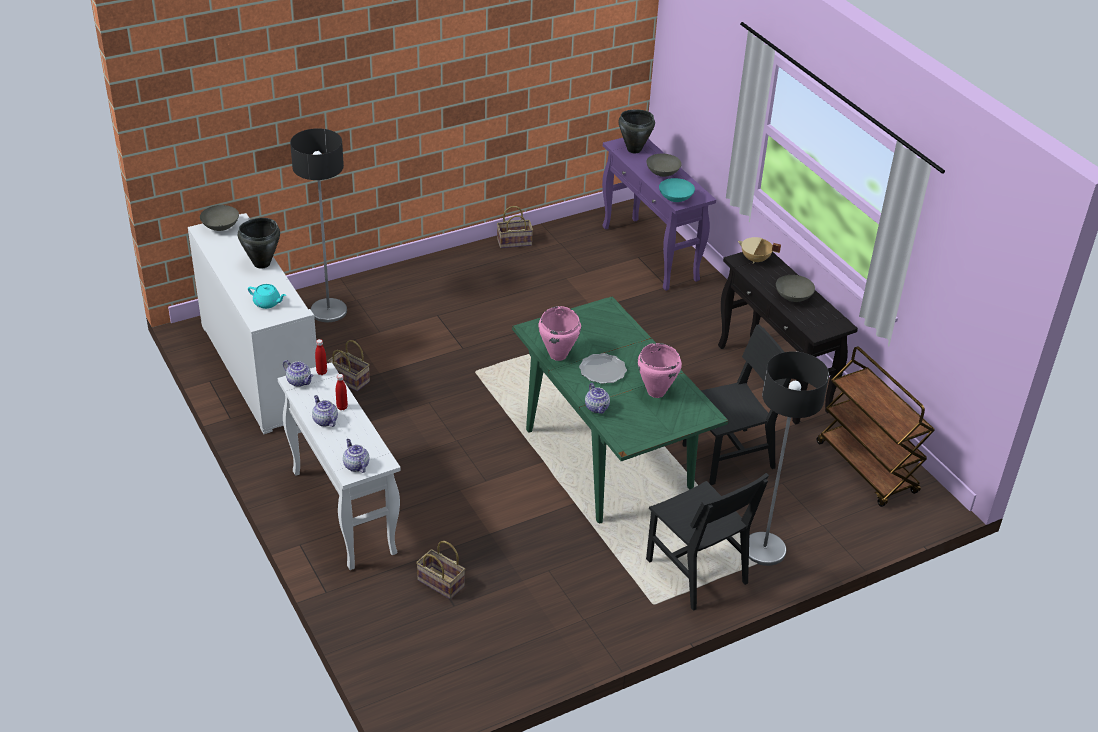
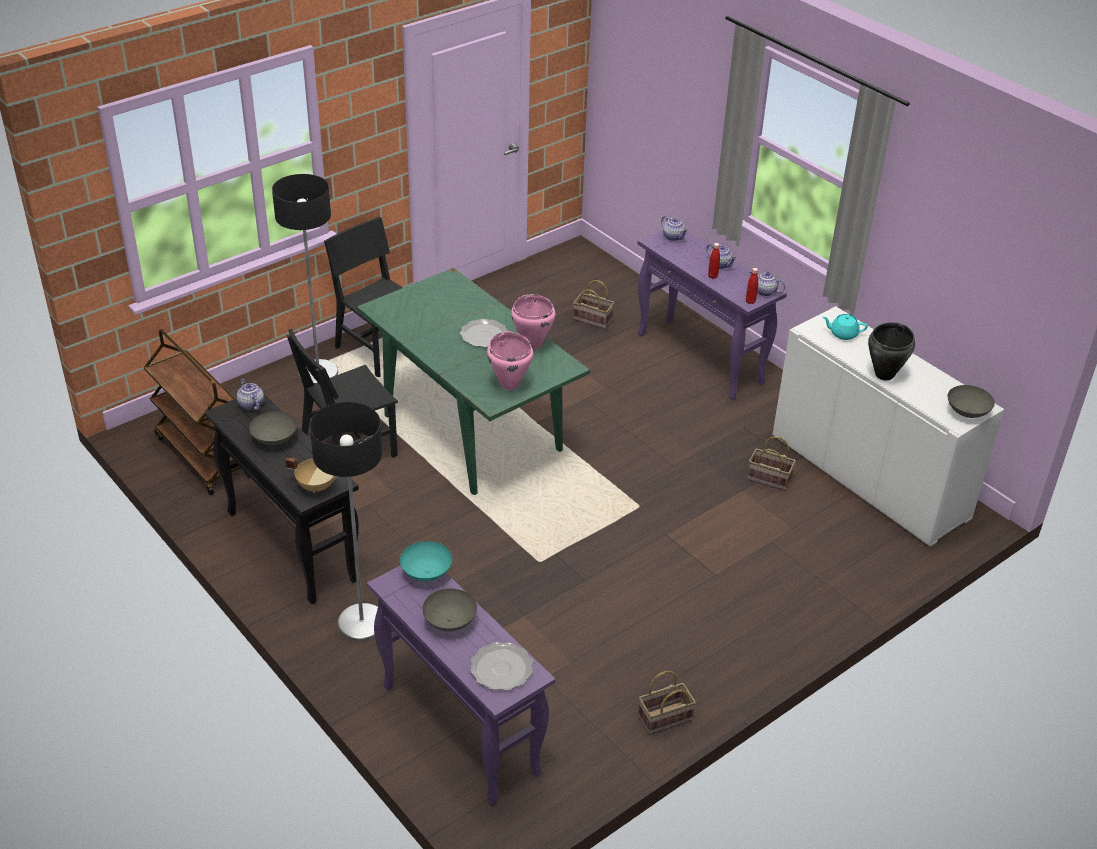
camera: 170 degrees right, 0 degrees up
white console table [278,362,401,570] -> purple console table [637,230,787,400]
floor lamp [290,128,347,322] -> floor lamp moved to [310,402,382,641]
teapot [585,383,610,414] -> teapot moved to [237,378,264,410]
black cooking pot [619,109,655,153] -> plate [470,642,533,691]
pink cooking pot [638,343,682,398] -> pink cooking pot moved to [487,332,533,390]

